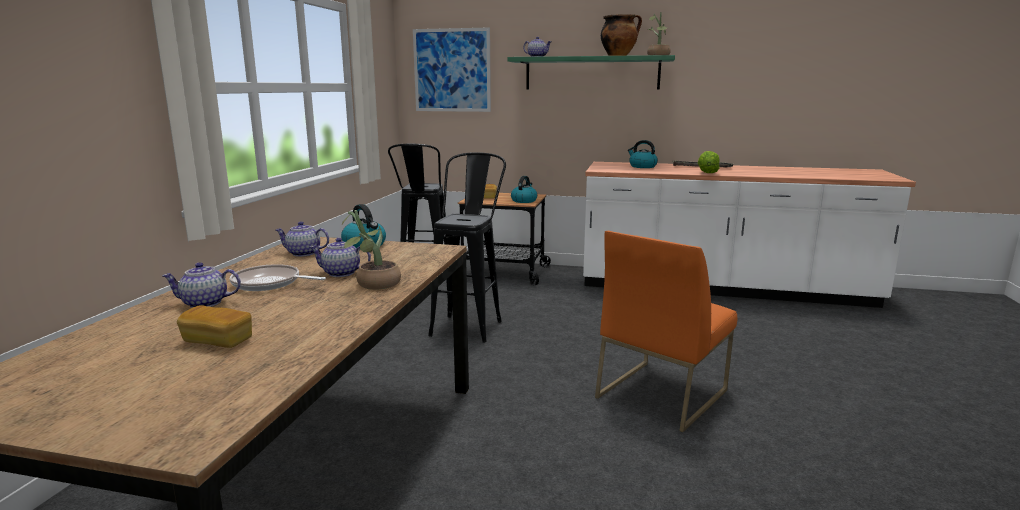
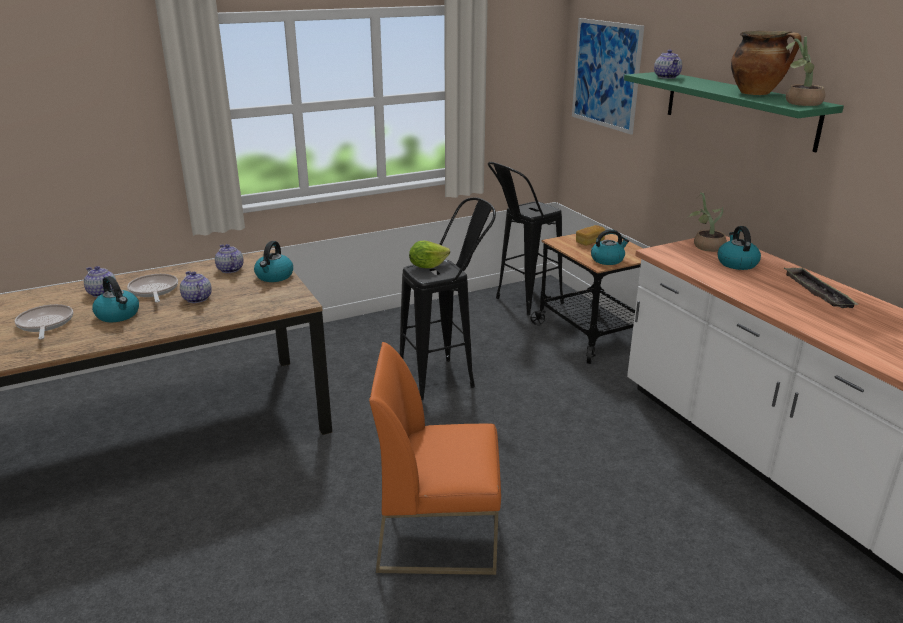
camera: 50 degrees right, 10 degrees up
bread [177,305,252,348] -> frying pan [15,304,73,339]
potted plant [342,210,401,290] -> potted plant moved to [688,192,727,252]
lettuce [698,151,720,173] -> lettuce moved to [409,241,450,268]
none -> kettle [92,276,139,322]

